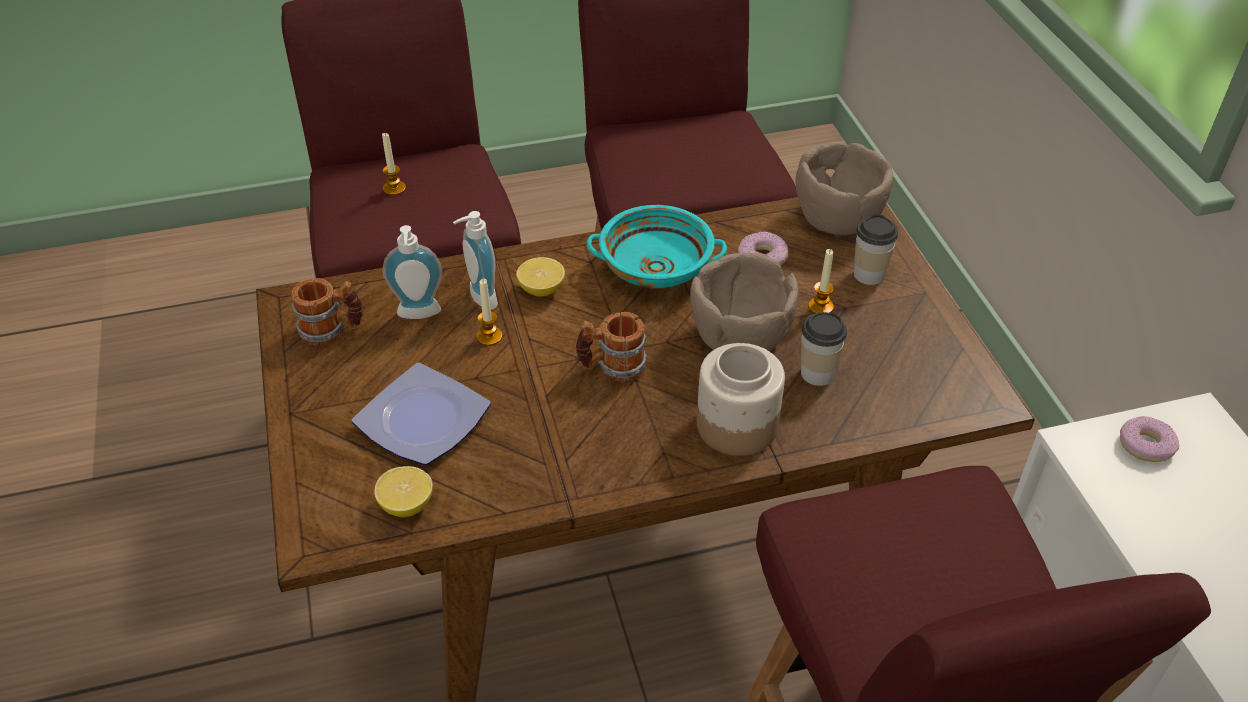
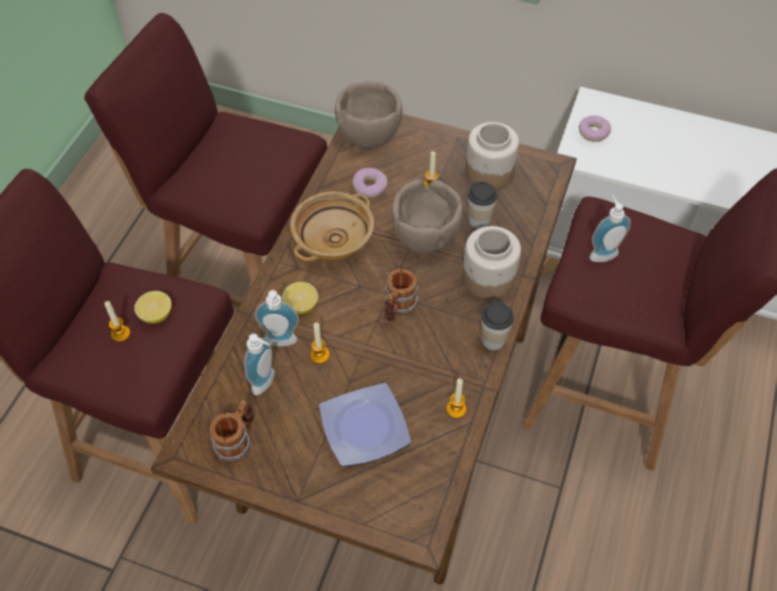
camera: 55 degrees left, 10 degrees up
lemon [374,466,433,517] -> lemon moved to [134,291,172,324]
turquoise bowl [587,205,727,289] -> beige bowl [290,192,375,261]
cup [854,214,898,285] -> cup moved to [482,302,514,350]
none -> candle [446,378,466,418]
none -> jar [465,122,519,190]
none -> soap dispenser [589,195,631,262]

